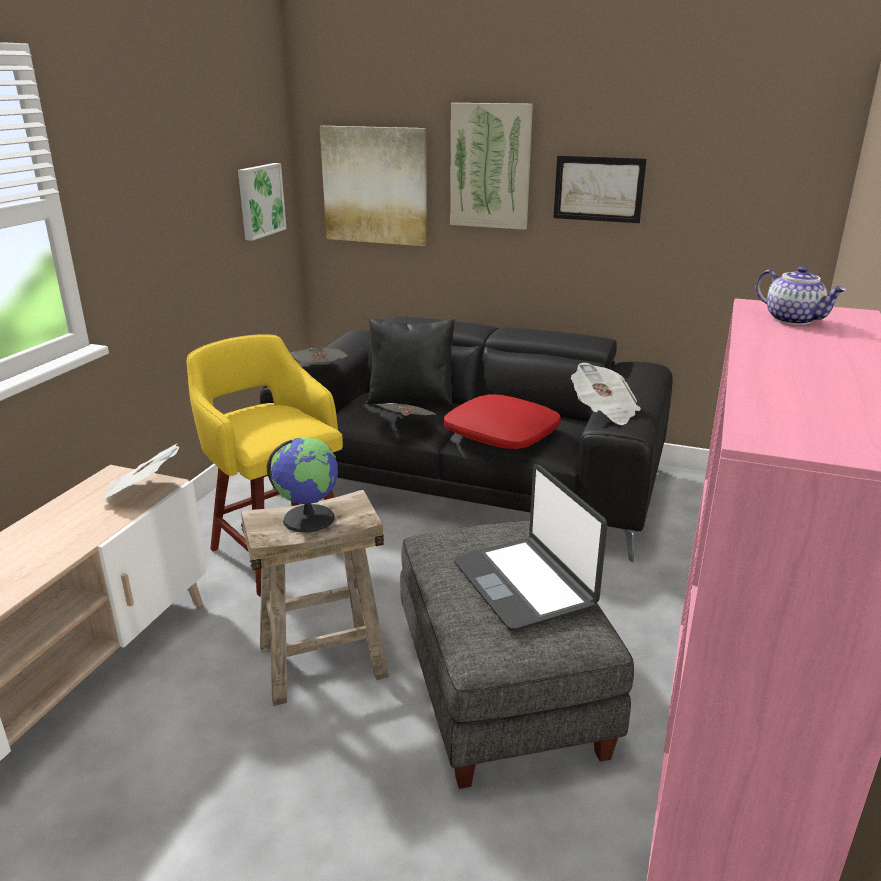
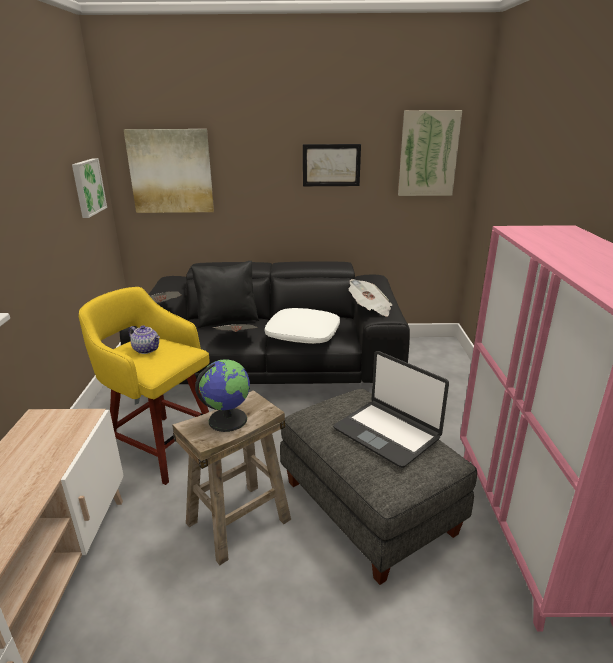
camera: 20 degrees left, 0 degrees up
newspaper [101,443,179,501] -> none
red pillow [444,394,561,449] -> white pillow [265,308,340,344]
picture [450,103,533,230] -> picture moved to [398,110,462,196]
teapot [755,266,846,325] -> teapot moved to [129,325,160,354]

